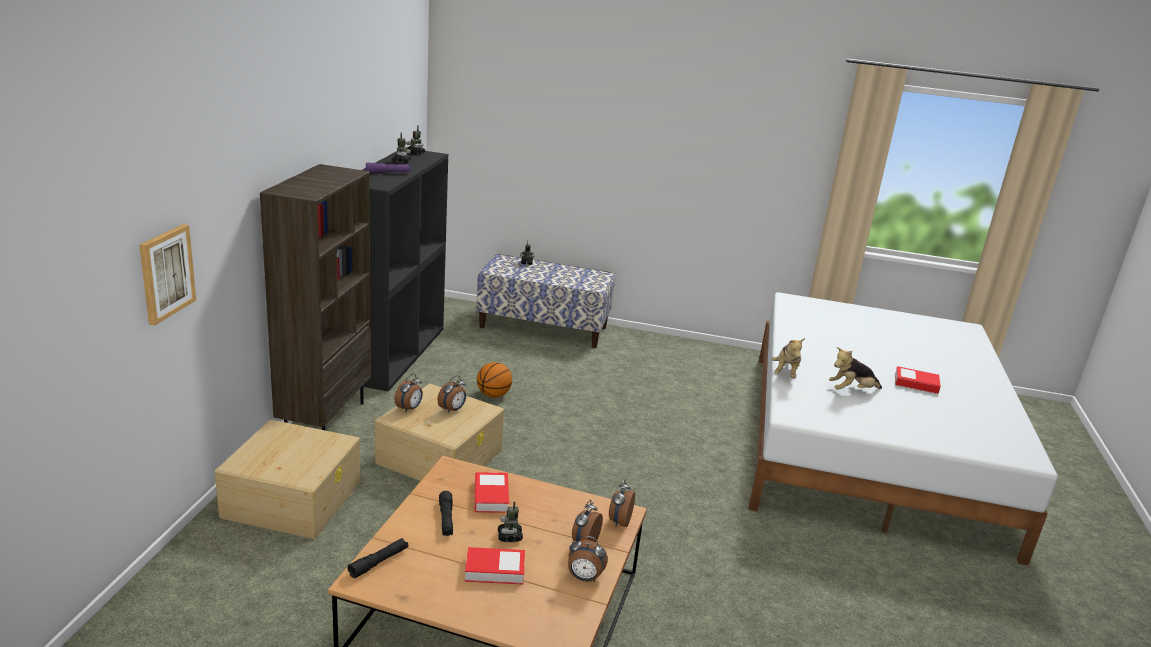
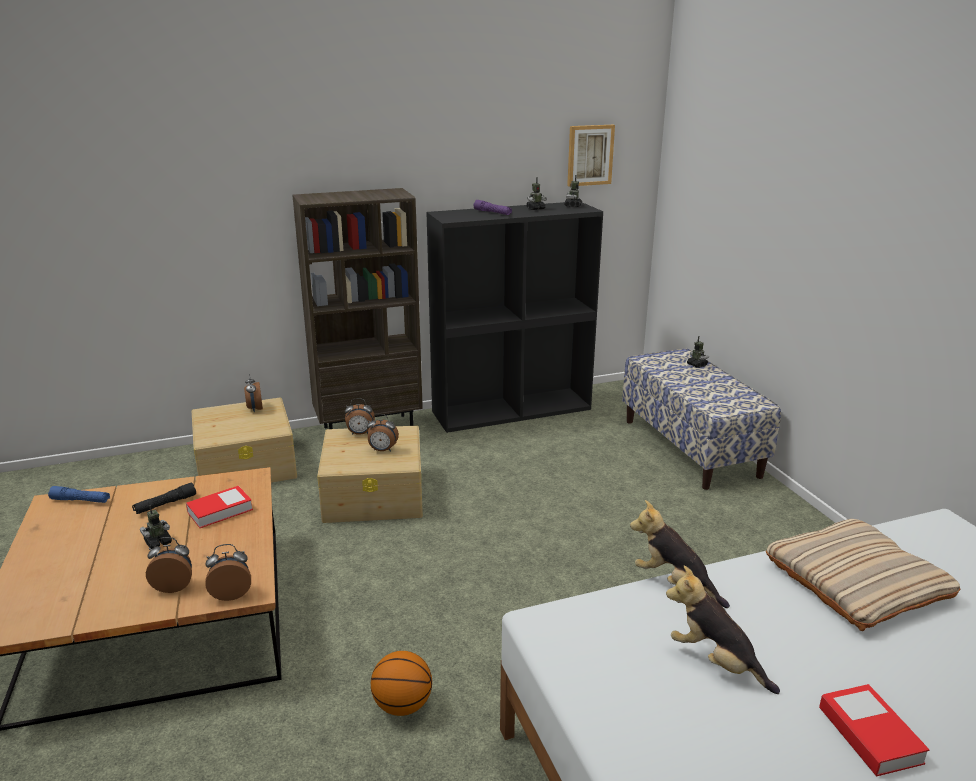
camera: 60 degrees right, 0 degrees up
picture [139,224,196,326] -> picture moved to [567,125,615,187]
black flashlight [348,538,408,578] -> blue flashlight [48,486,110,503]
book [465,547,525,584] -> none
basketball [477,362,512,398] -> basketball moved to [371,651,432,716]
alarm clock [568,536,608,582] -> alarm clock moved to [244,374,263,412]
plush toy [772,338,805,378] -> plush toy turned 60 degrees clockwise [630,500,730,608]
none -> beige pillow [766,519,960,631]

